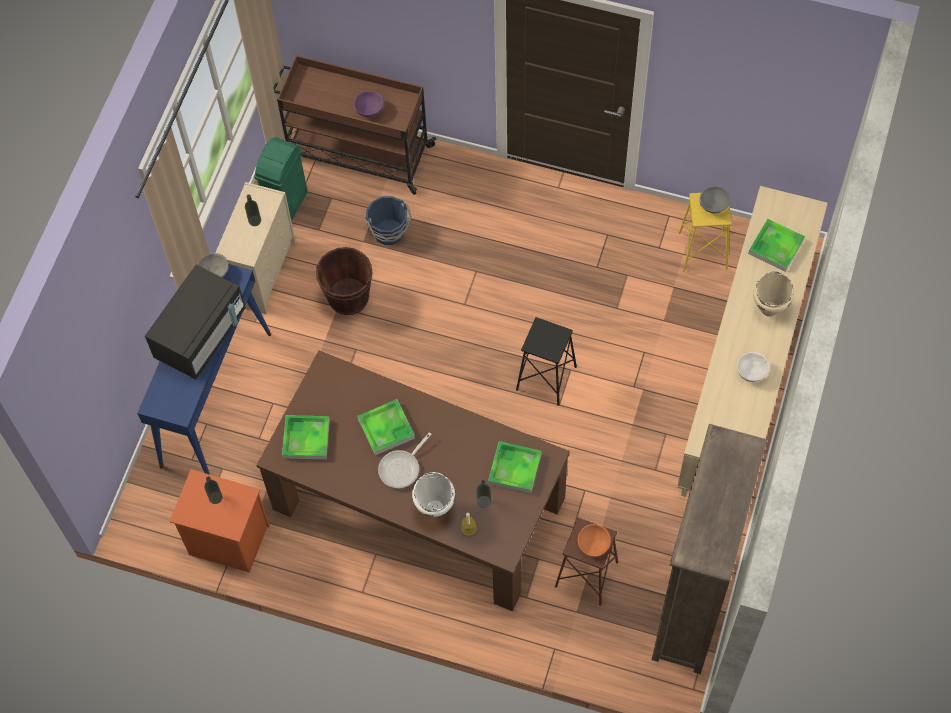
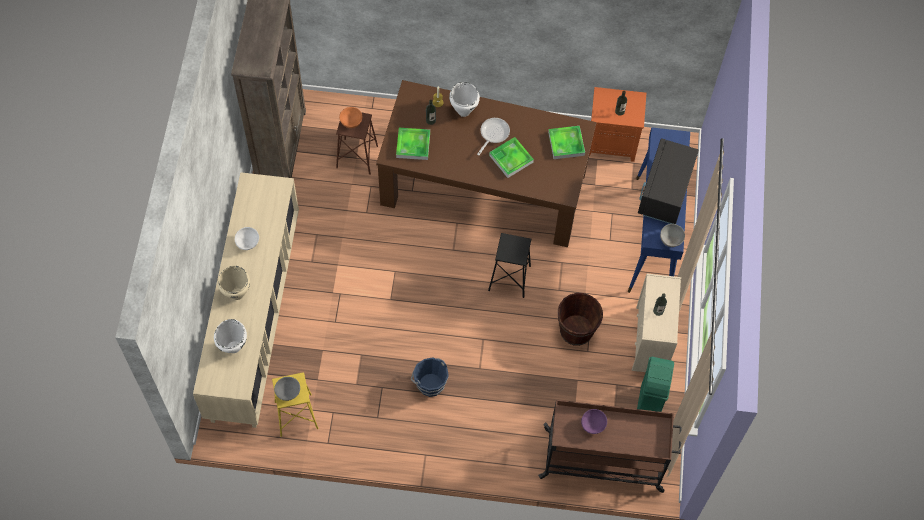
camera: 165 degrees right, 0 degrees up
blue bucket [366,196,412,245] -> blue bucket moved to [410,357,449,397]
black stool [516,317,577,406] -> black stool moved to [488,233,531,298]
tray [748,219,805,272] -> white cooking pot [214,319,247,353]

